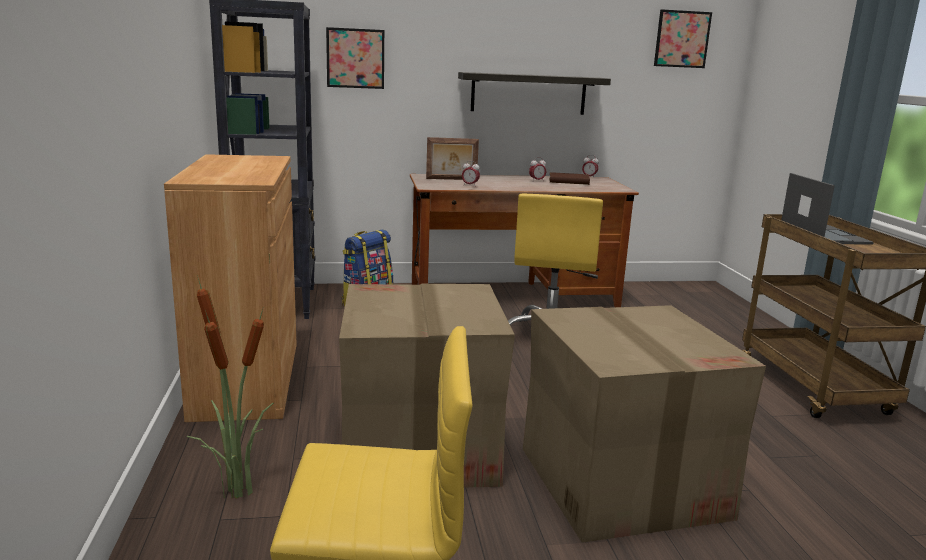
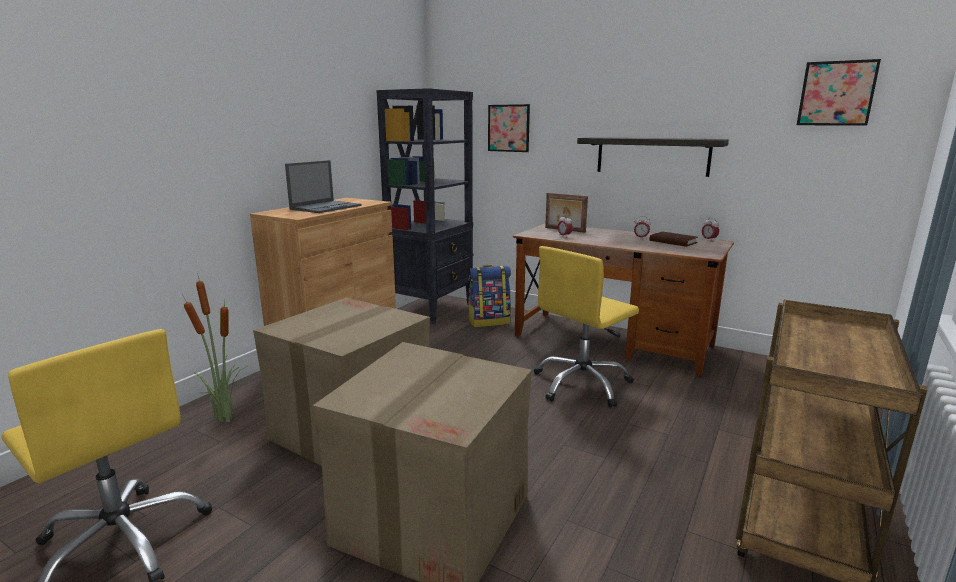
camera: 40 degrees right, 0 degrees up
laptop [781,173,874,245] -> laptop moved to [285,160,362,213]

